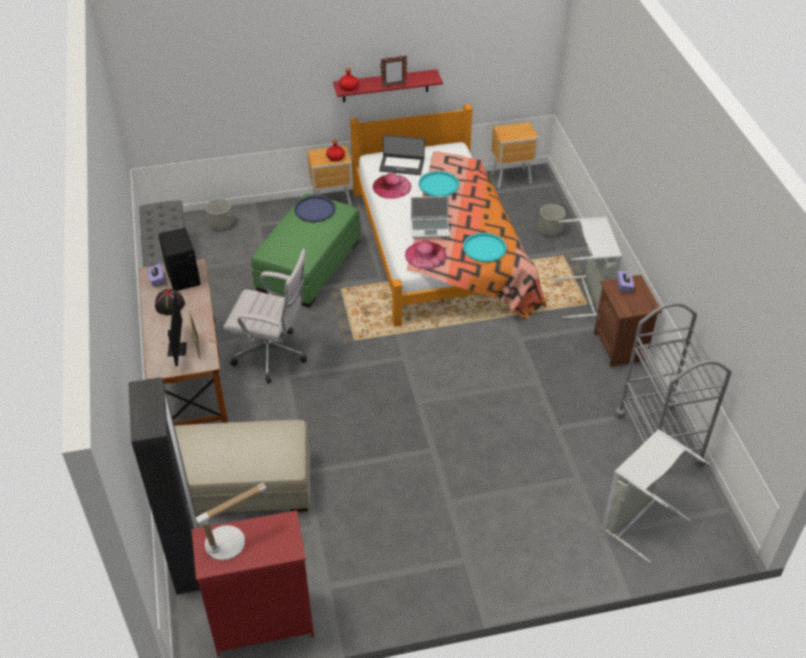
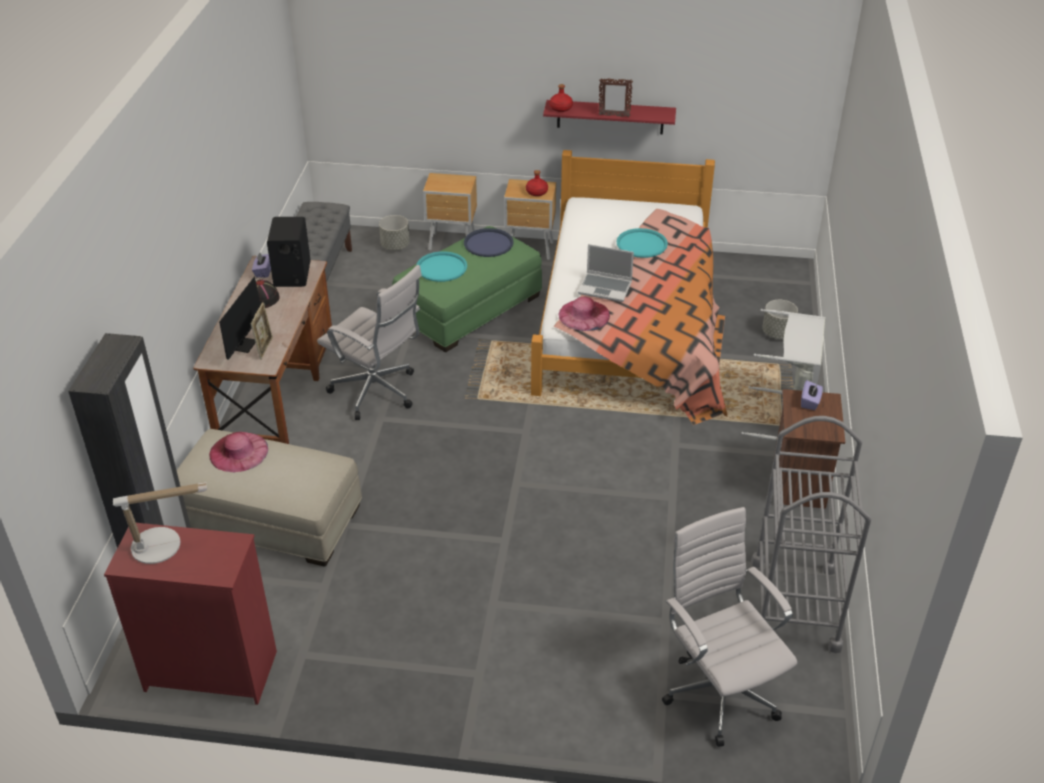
camera: 20 degrees right, 5 degrees down
pink hat [373,173,411,199] -> pink hat moved to [209,432,268,472]
laptop [379,135,425,175] -> none
turquoise tray [463,233,507,262] -> turquoise tray moved to [416,251,467,282]
brown nightstand [491,122,539,188] -> brown nightstand moved to [423,173,477,250]
grey laundry basket [601,429,710,563] -> white office chair [662,507,797,747]

